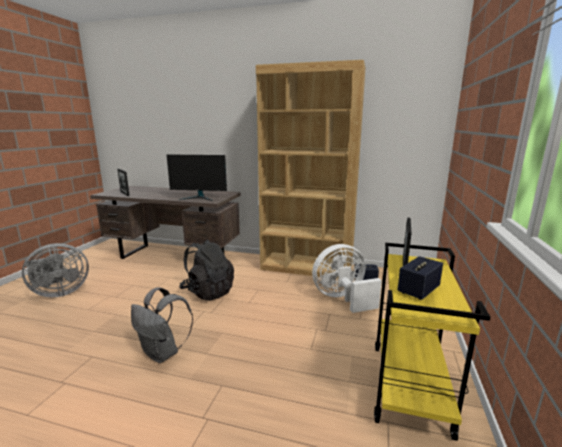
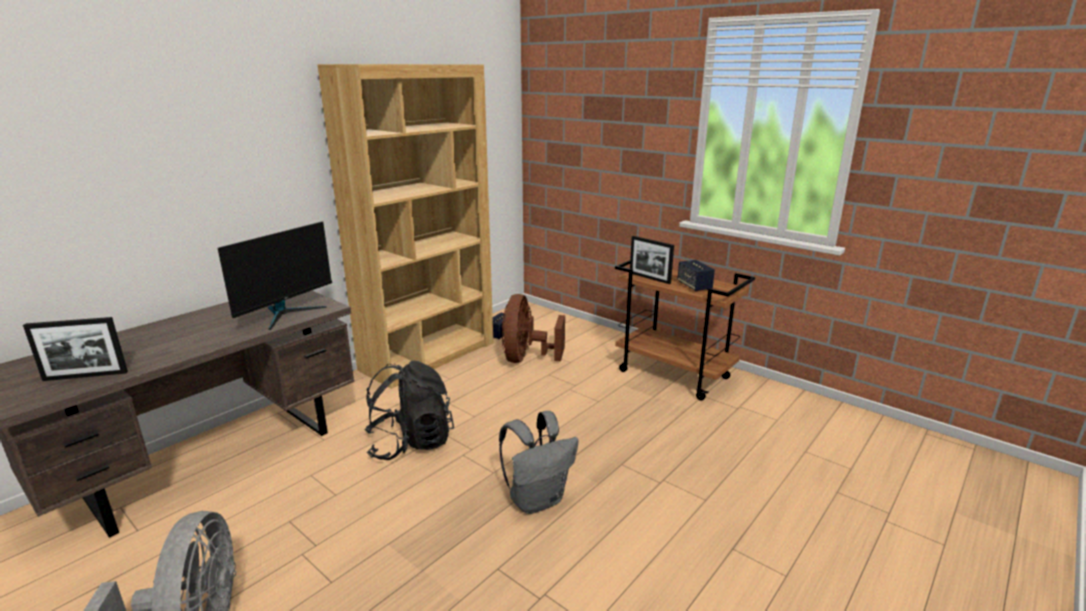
camera: 65 degrees left, 5 degrees up
white fan [312,244,382,313] -> brown fan [502,294,565,363]
yellow cart [374,243,490,441] -> brown cart [615,260,755,401]

